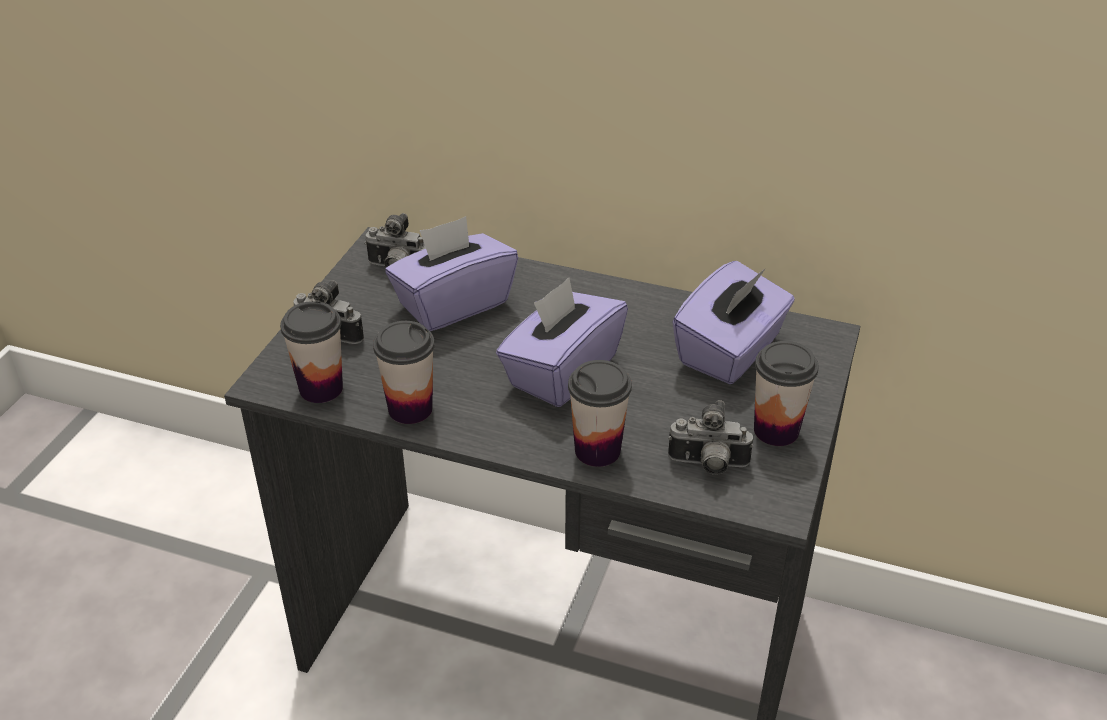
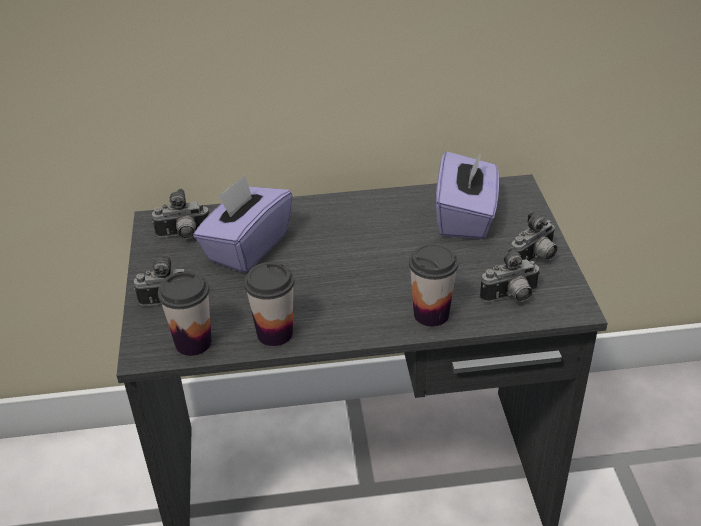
camera: 25 degrees left, 0 degrees up
purple tissue box [496,278,628,407] -> none
cup [754,341,819,446] -> camera [510,211,558,262]

